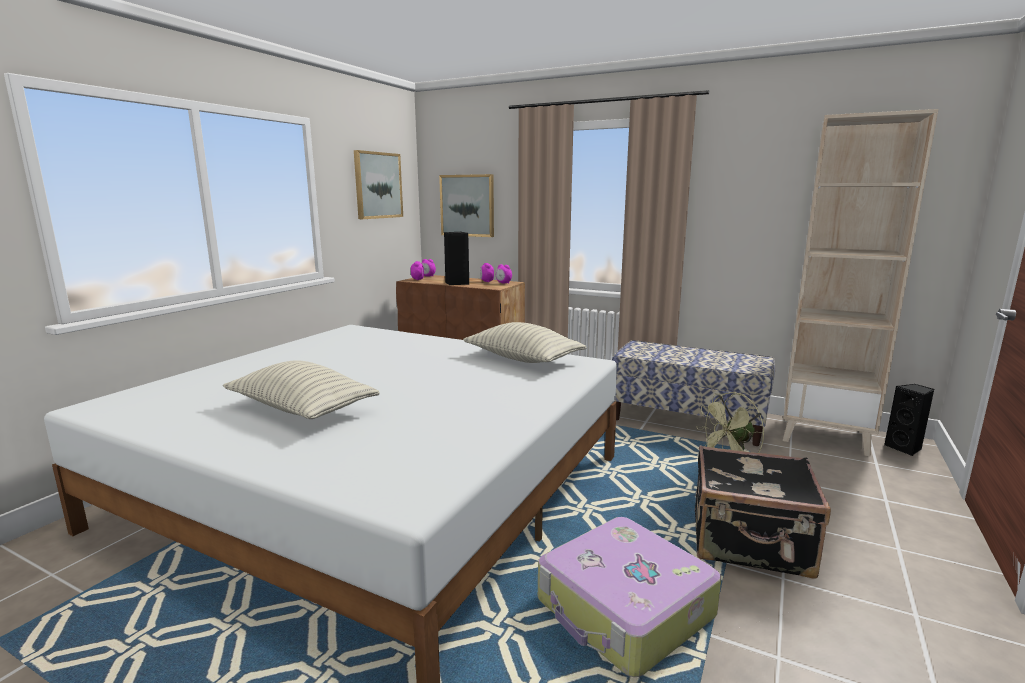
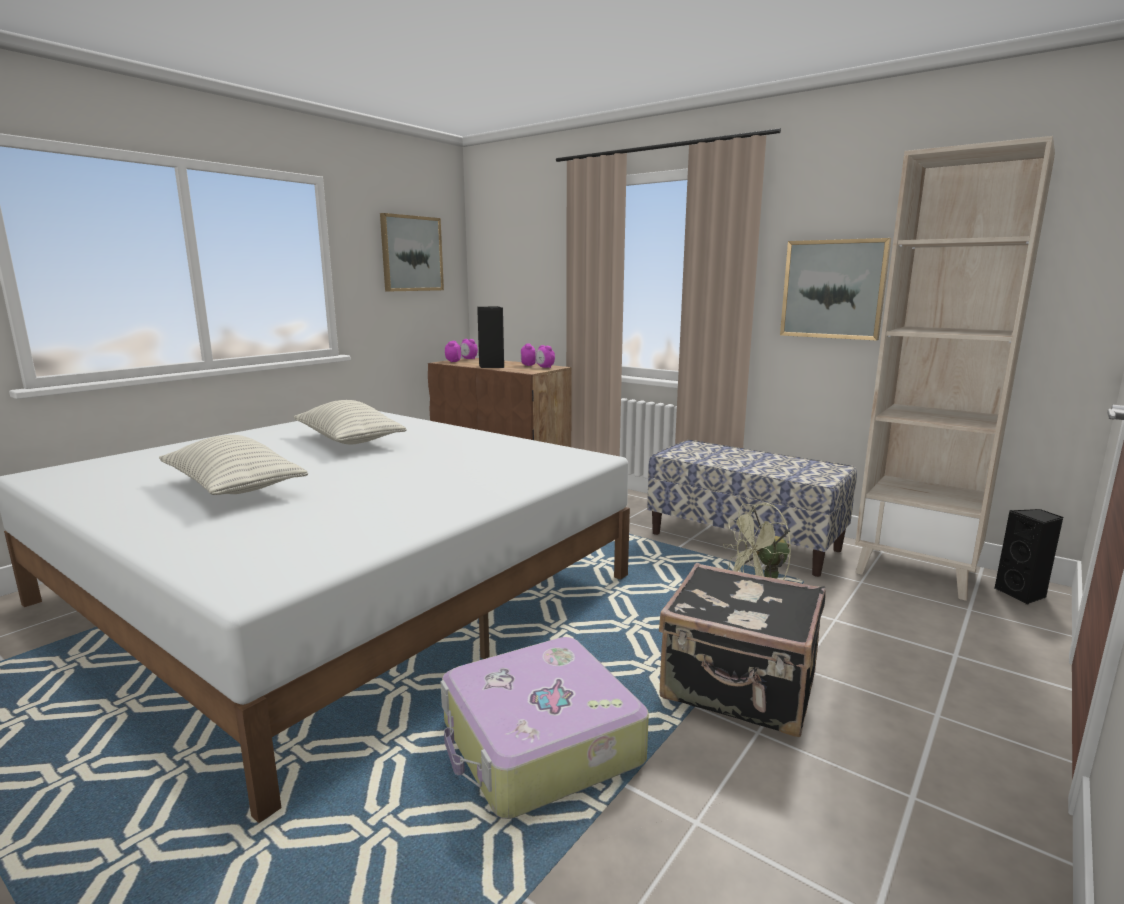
camera: 10 degrees right, 0 degrees up
picture [439,174,494,237] -> picture moved to [780,238,891,341]
pillow [463,322,586,363] -> pillow moved to [293,400,407,444]

